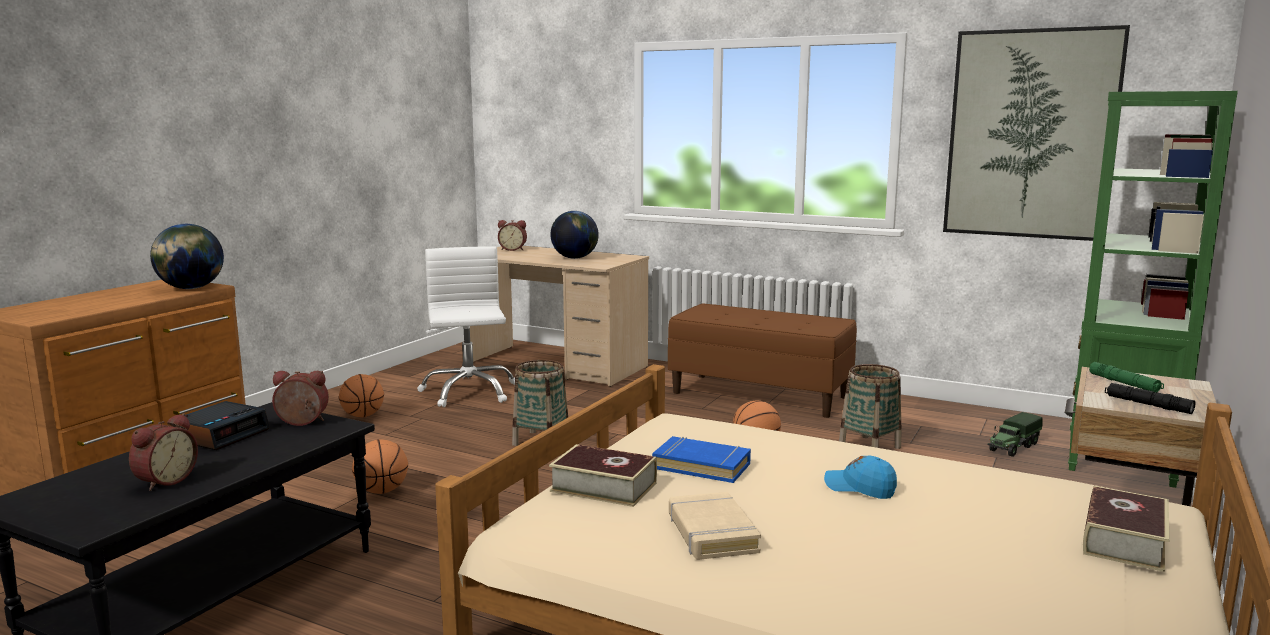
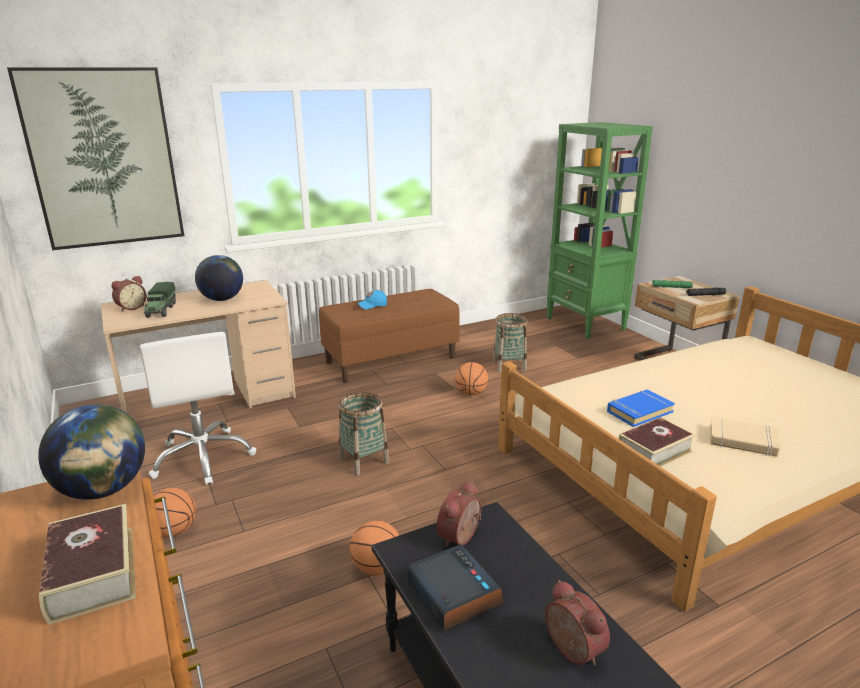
camera: 55 degrees left, 10 degrees up
white office chair [417,246,515,407] -> white office chair turned 135 degrees counterclockwise [140,332,256,485]
blue cap [824,456,897,499] -> blue cap moved to [357,290,387,309]
picture [943,25,1130,241] -> picture moved to [7,67,184,250]
toy truck [988,412,1043,457] -> toy truck moved to [143,282,176,318]
book [1083,486,1169,572] -> book moved to [39,504,136,625]

